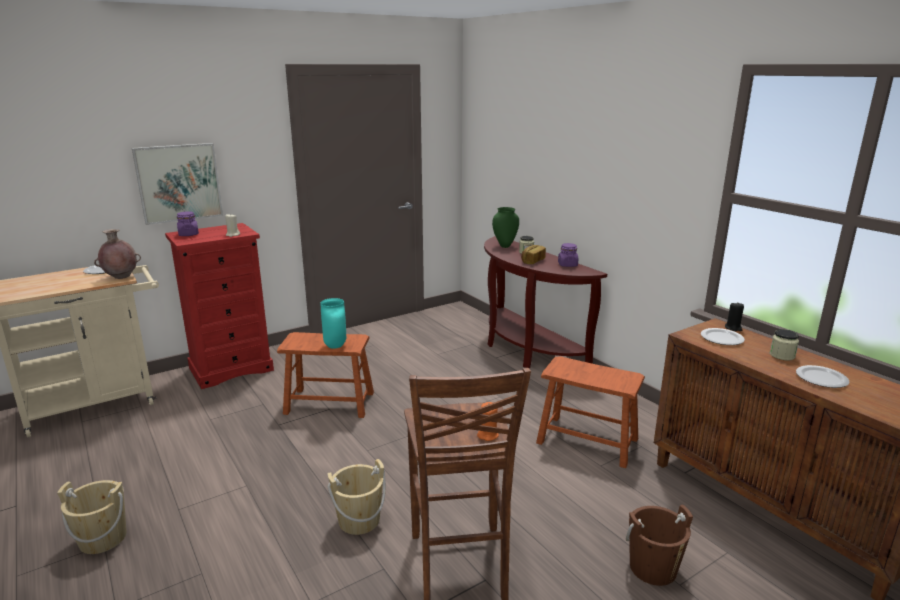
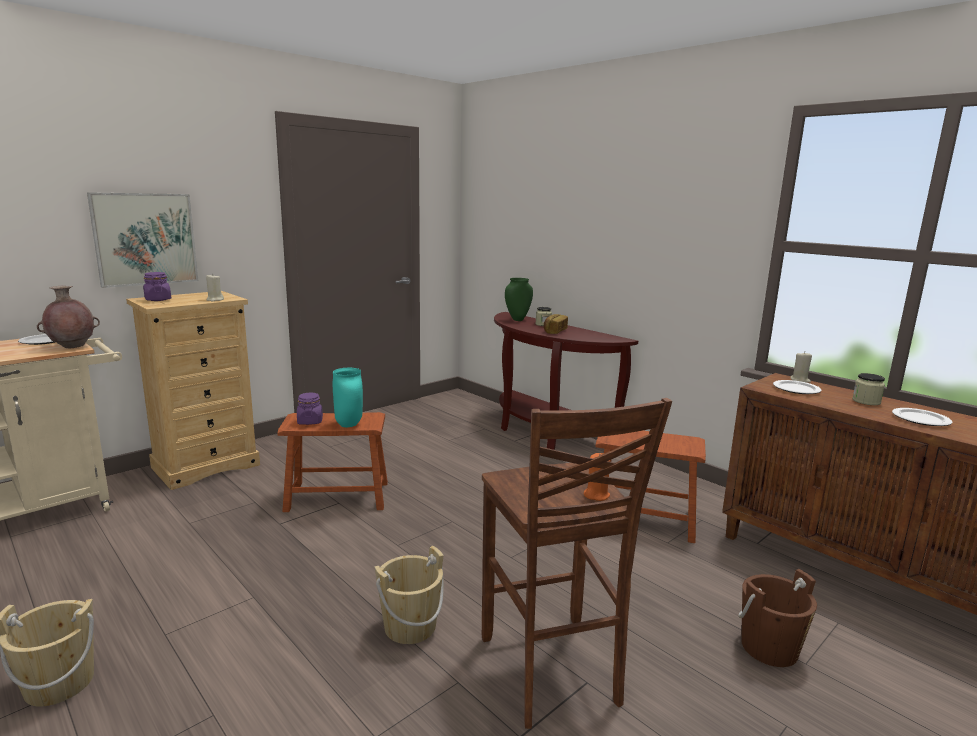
camera: 10 degrees left, 5 degrees down
red dresser [165,223,274,389] -> beige dresser [126,291,260,490]
purple jar [558,243,578,267] -> purple jar moved to [297,393,323,425]
black candle [725,303,744,331] -> beige candle [790,352,812,383]

